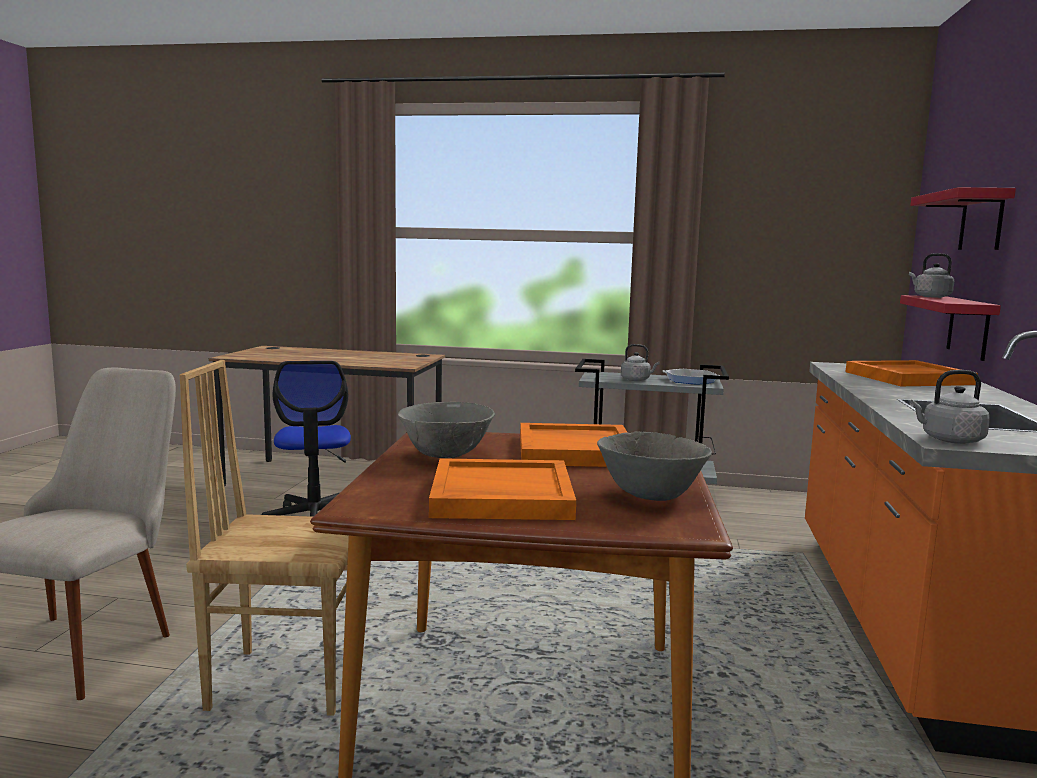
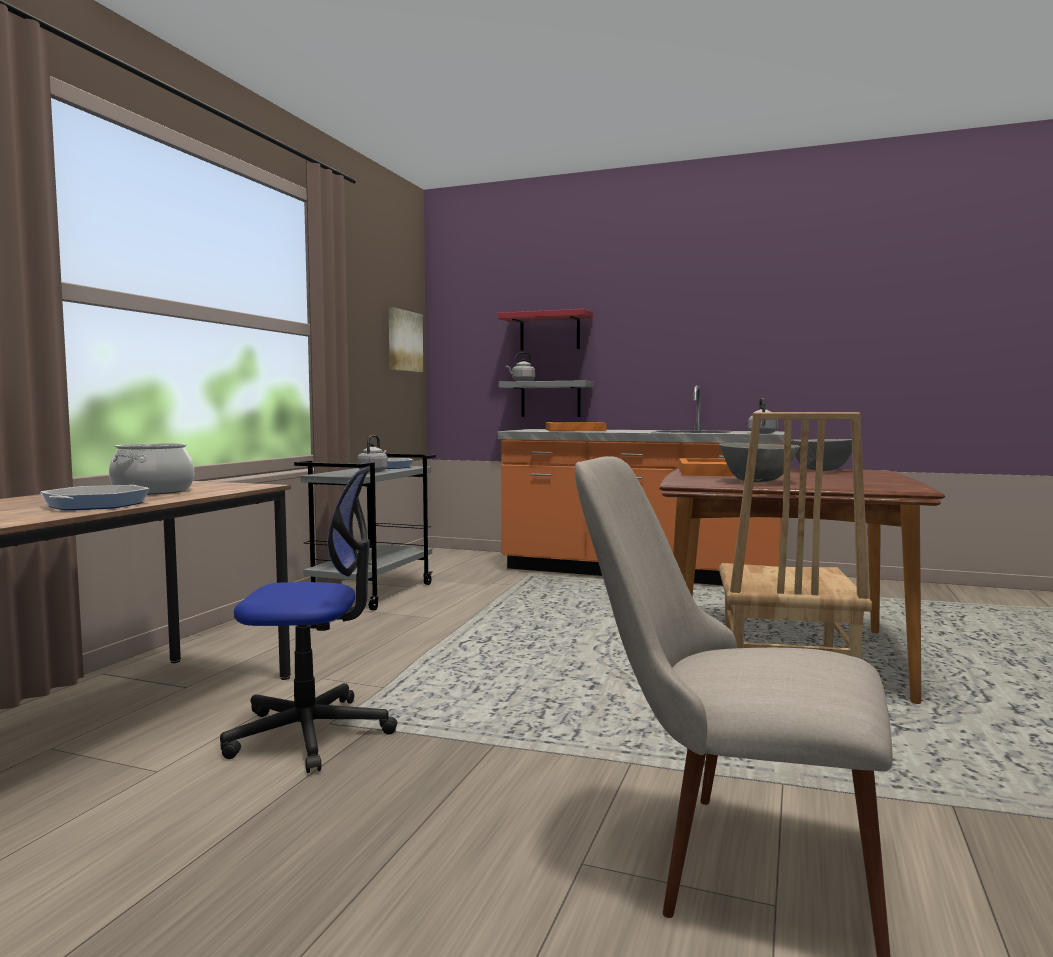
camera: 80 degrees left, 5 degrees down
orange tray [429,458,576,520] -> none
red shelf [900,295,1001,361] -> grey shelf [499,380,593,417]
none -> frying pan [40,485,150,510]
none -> cooking pot [109,443,194,495]
none -> picture [389,307,423,372]

